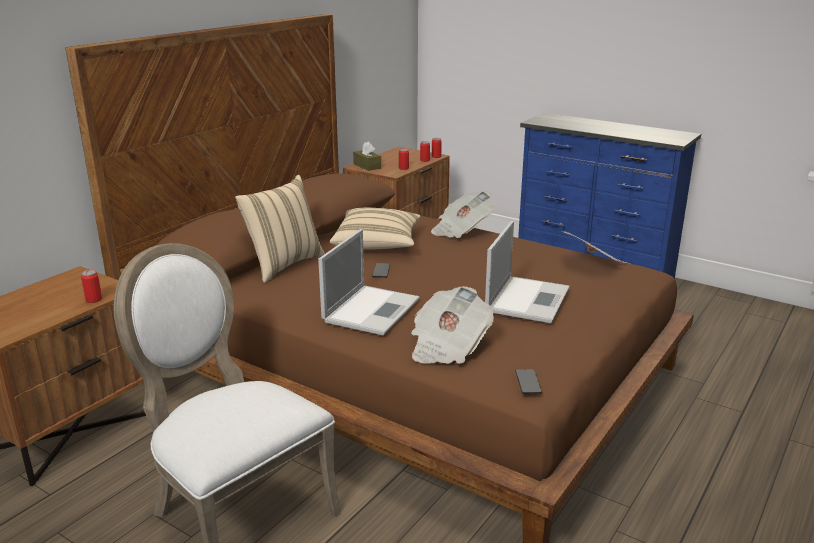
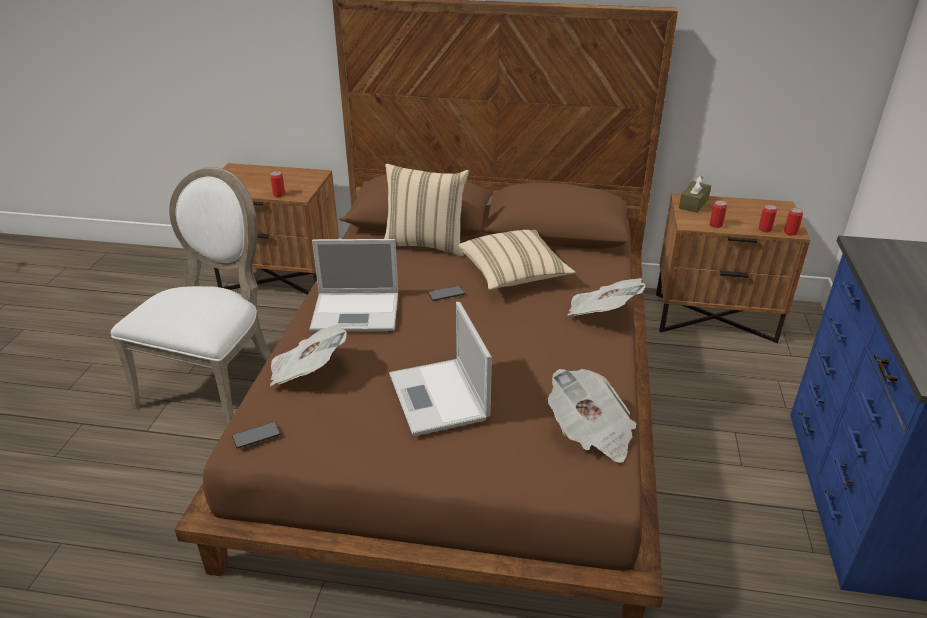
camera: 65 degrees right, 10 degrees up
laptop [485,221,570,323] -> laptop turned 75 degrees clockwise [389,302,492,436]

